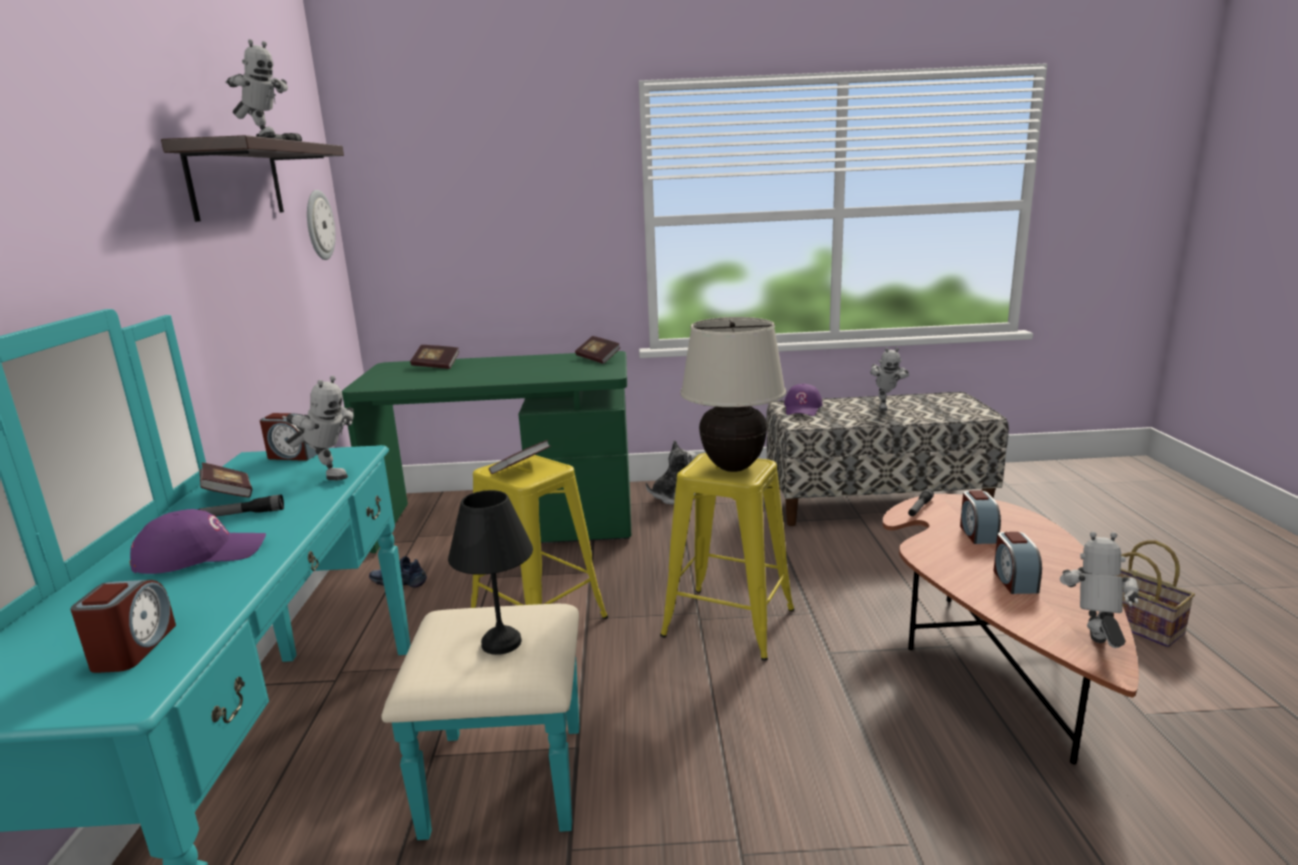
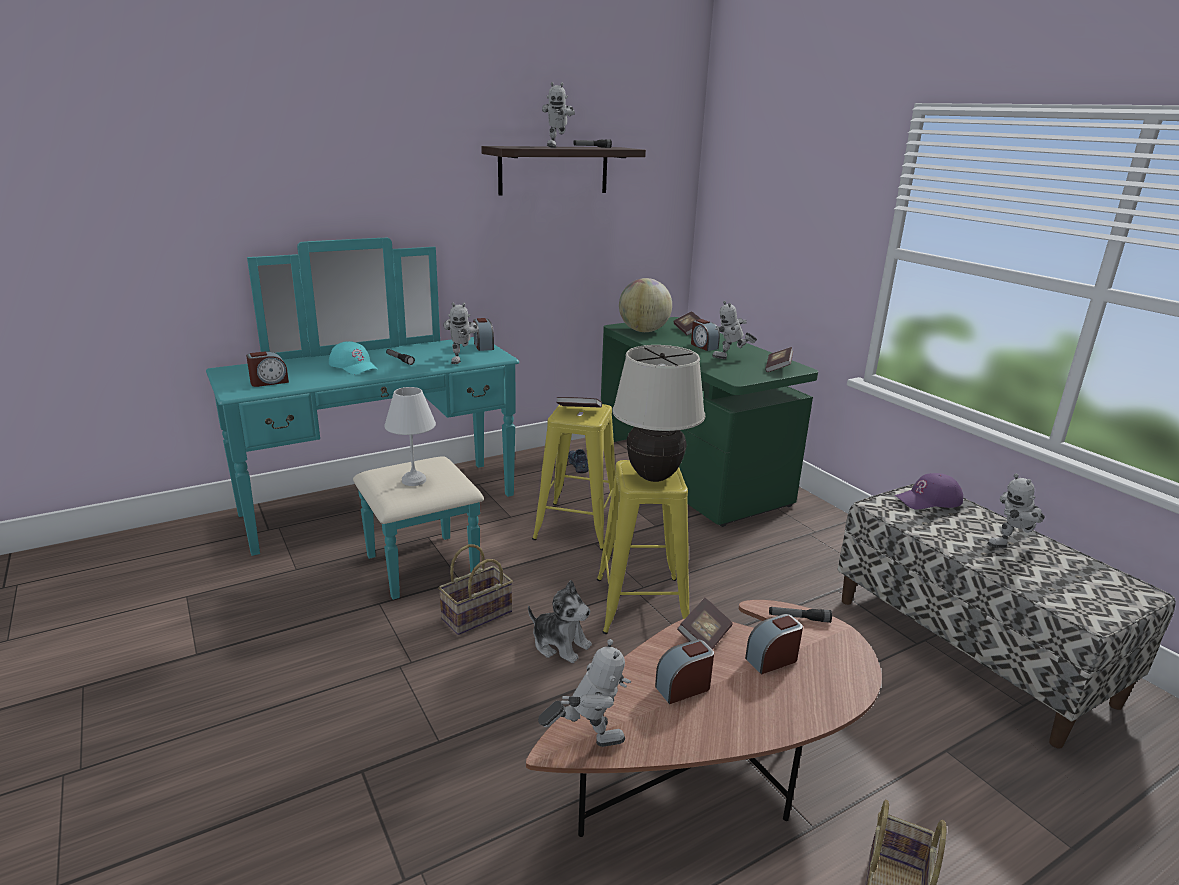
camera: 60 degrees right, 5 degrees up
purple cap [129,509,266,574] -> turquoise cap [329,341,377,375]
book [200,463,252,498] -> book moved to [677,598,732,650]
wall clock [307,190,336,260] -> none
black table lamp [448,490,533,655] -> white table lamp [384,387,436,486]
plush toy [646,440,696,504] -> plush toy moved to [528,580,592,663]
none -> basket [438,544,513,635]
none -> globe [619,278,672,332]
none -> alarm clock [691,319,720,351]
none -> toy robot [712,301,757,359]

